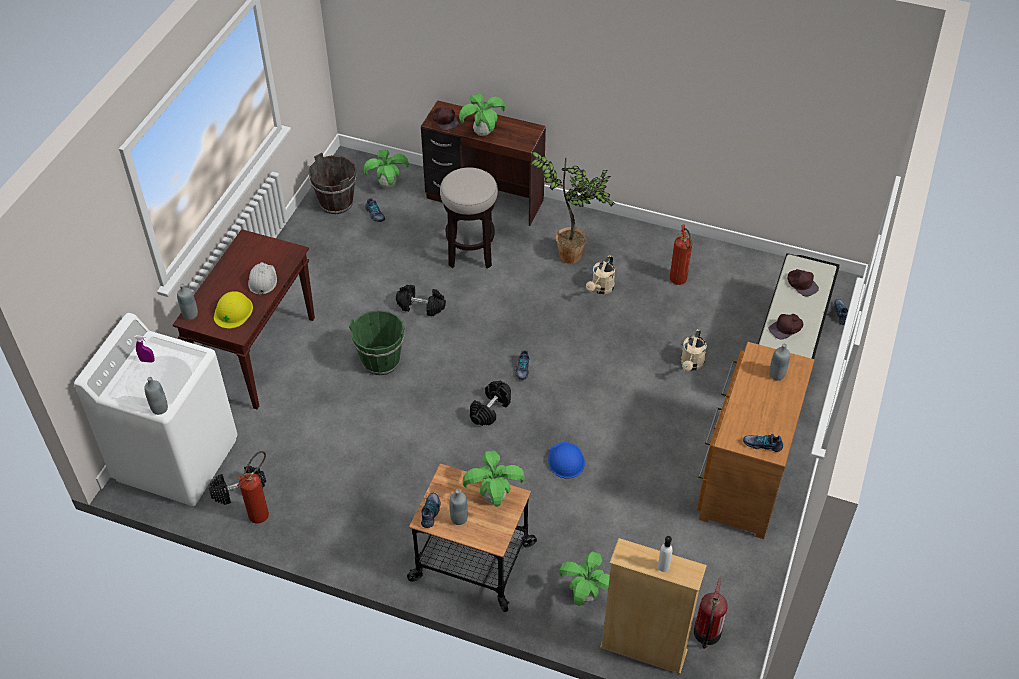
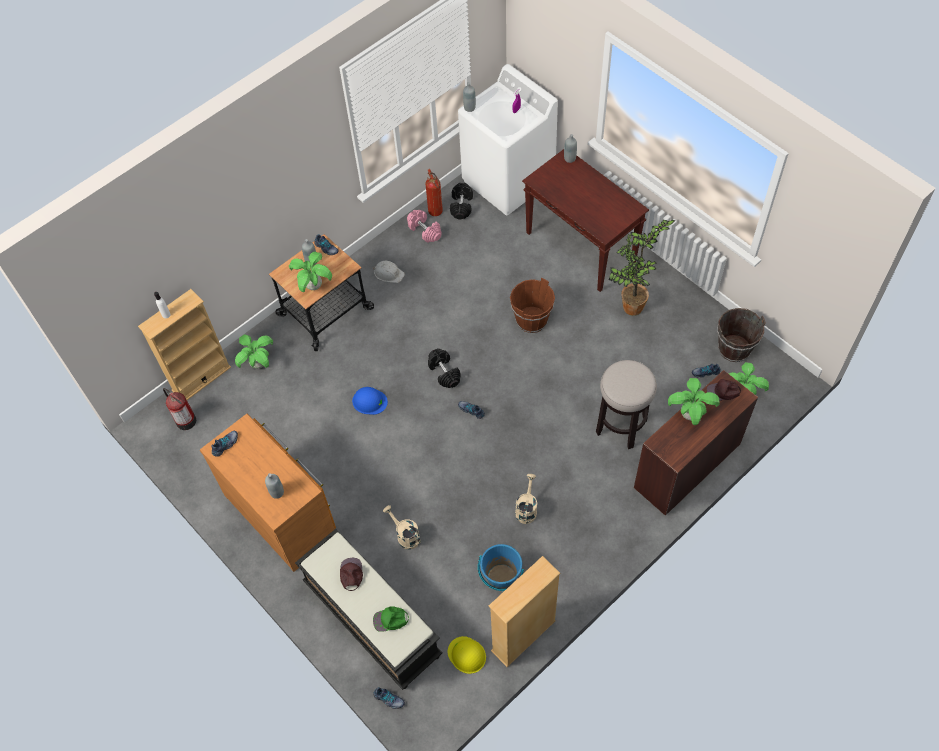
camera: 120 degrees right, 10 degrees up
yellow hard hat [214,291,253,329] -> yellow hard hat moved to [448,636,486,674]
white hard hat [248,262,277,296] -> white hard hat moved to [373,261,405,283]
green bucket [349,310,405,375] -> brown bucket [510,278,555,333]
black dumbbell [396,285,446,316] -> none
potted plant [530,151,614,264] -> potted plant moved to [609,220,676,316]
beige watering can [586,255,615,294] -> beige watering can turned 45 degrees clockwise [515,474,537,524]
fire extinguisher [670,225,692,285] -> blue bucket [478,544,524,591]
brown cap [787,269,819,296] -> green cap [373,606,409,632]
none -> pink dumbbell [407,210,442,243]
none -> beige bookcase [489,556,560,667]

